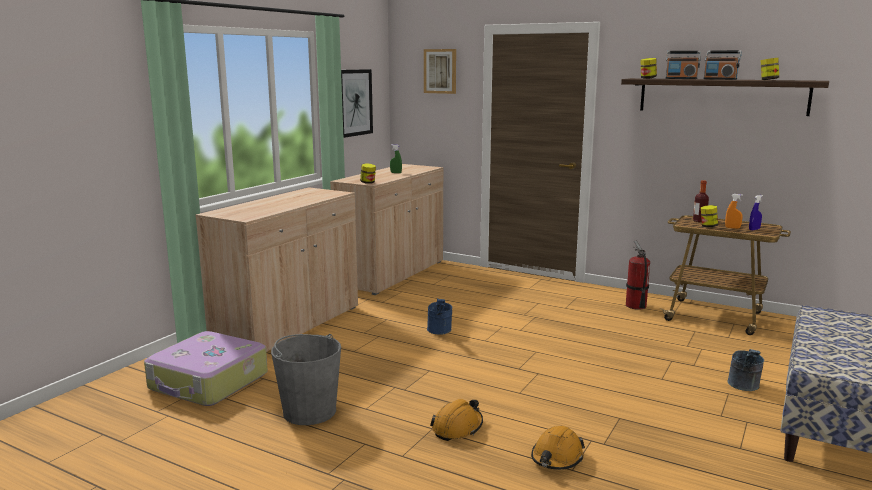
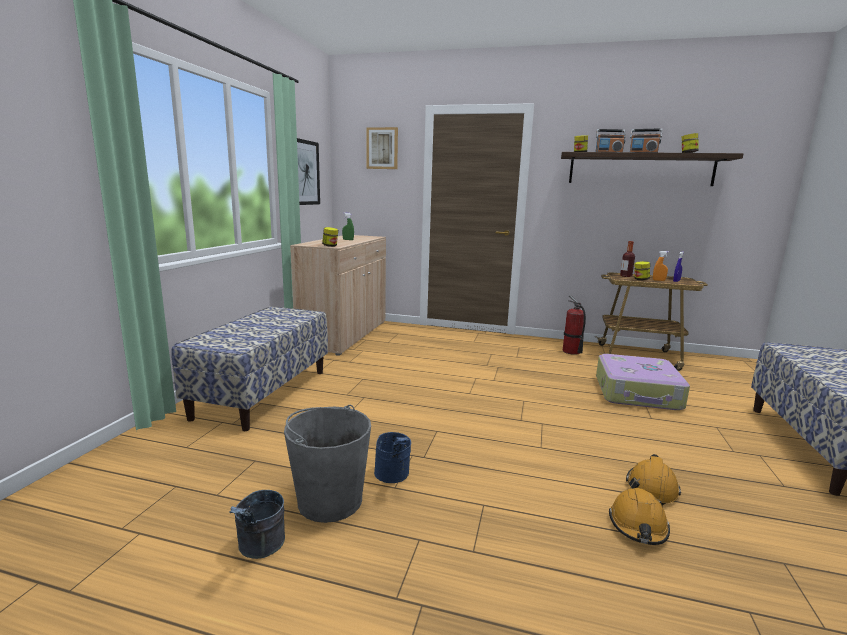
camera: 15 degrees left, 0 degrees up
suitcase [144,331,268,406] -> suitcase moved to [596,354,690,410]
beige cabinet [195,187,358,352] -> bench [171,306,328,431]
blue bucket [427,299,452,335] -> blue bucket moved to [374,432,411,483]
orange hard hat [430,399,483,441] -> orange hard hat moved to [626,454,681,505]
grey bucket [727,349,764,391] -> grey bucket moved to [230,490,285,559]

